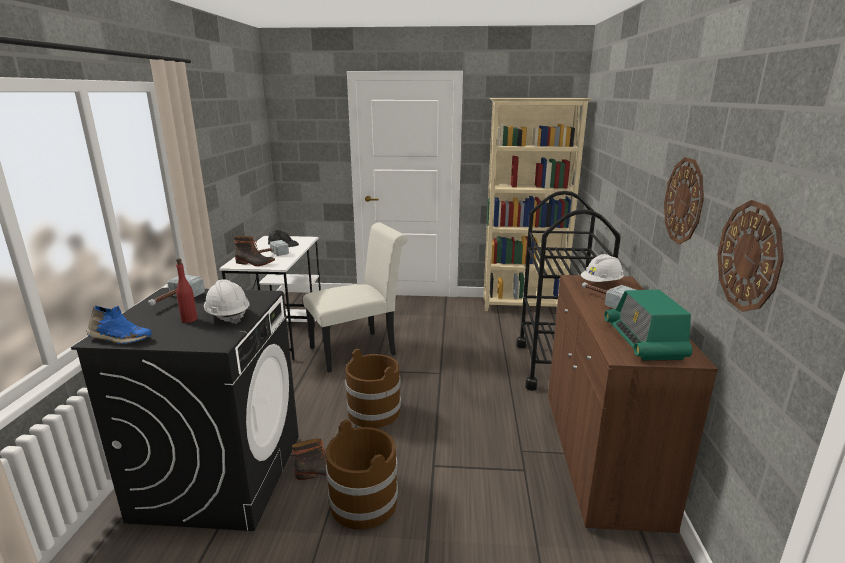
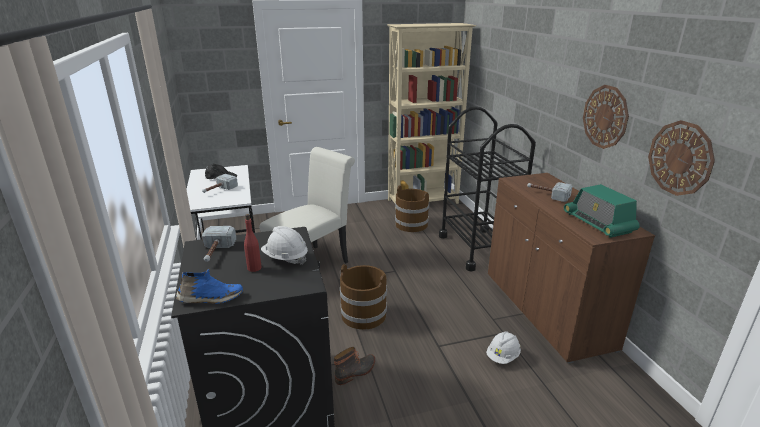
camera: 20 degrees left, 5 degrees up
boot [234,236,275,266] -> none
brown bucket [326,420,398,530] -> brown bucket moved to [395,185,429,232]
white hard hat [581,254,624,282] -> white hard hat moved to [486,331,521,364]

